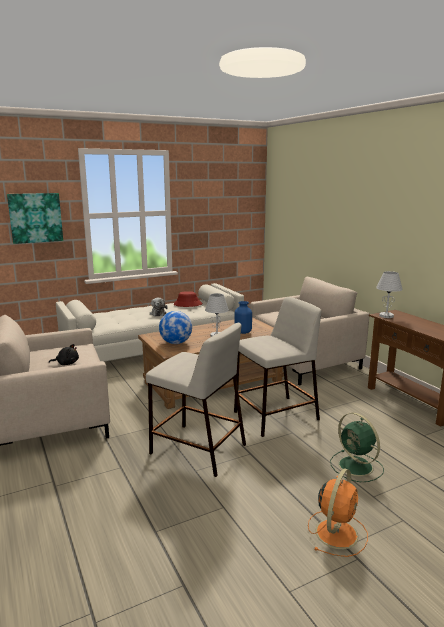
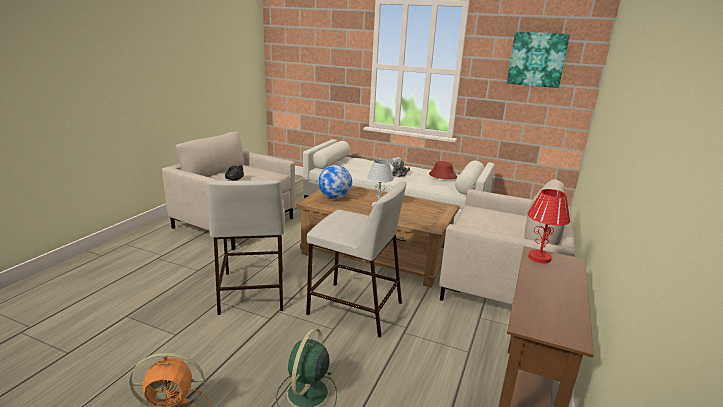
camera: 50 degrees right, 5 degrees up
picture [7,193,63,244] -> picture moved to [507,31,570,88]
blue vase [234,301,252,334] -> none
white table lamp [376,271,403,318] -> red table lamp [527,189,570,263]

